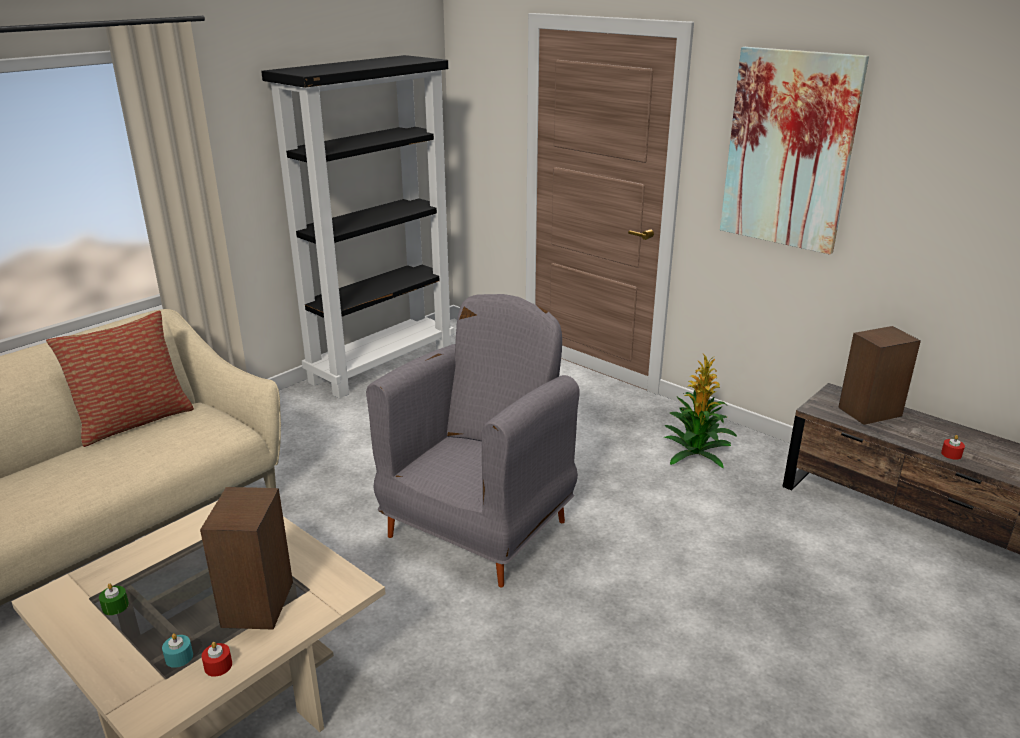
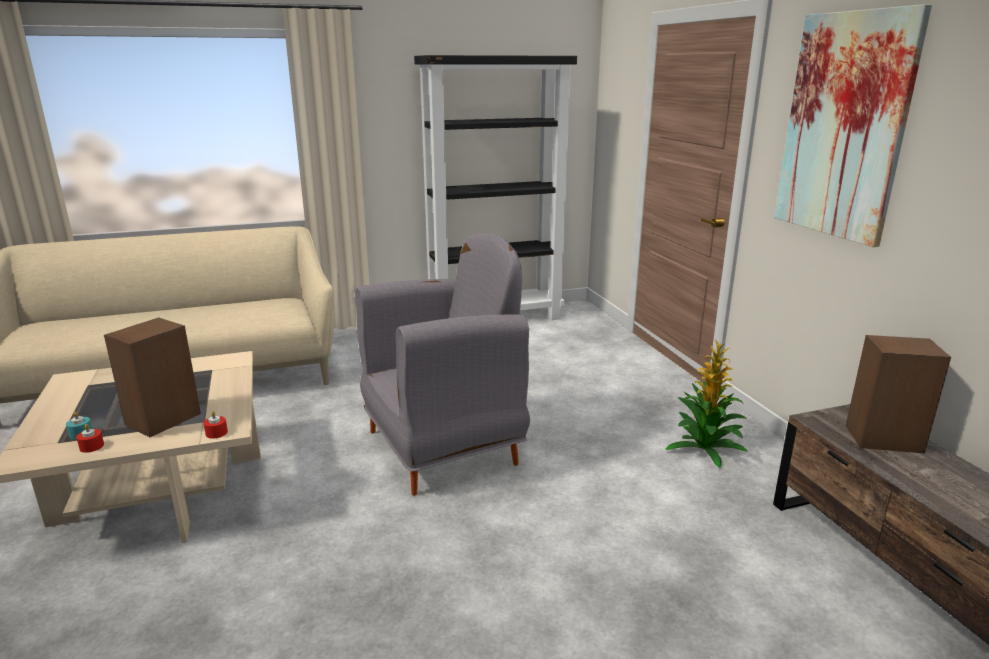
camera: 30 degrees right, 5 degrees down
pillow [46,311,194,447] -> none
green candle [99,583,129,615] -> none
red candle [941,435,965,460] -> red candle moved to [203,411,228,439]

